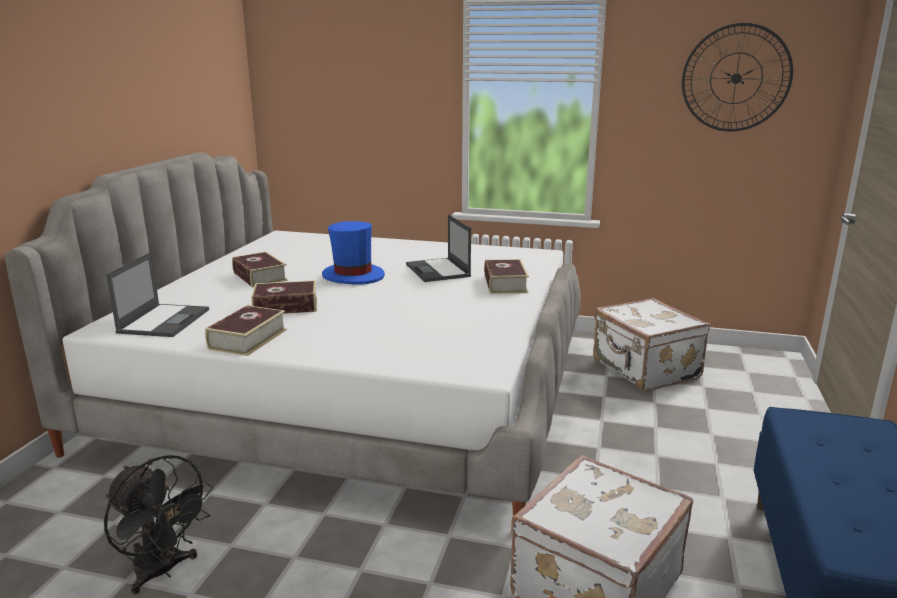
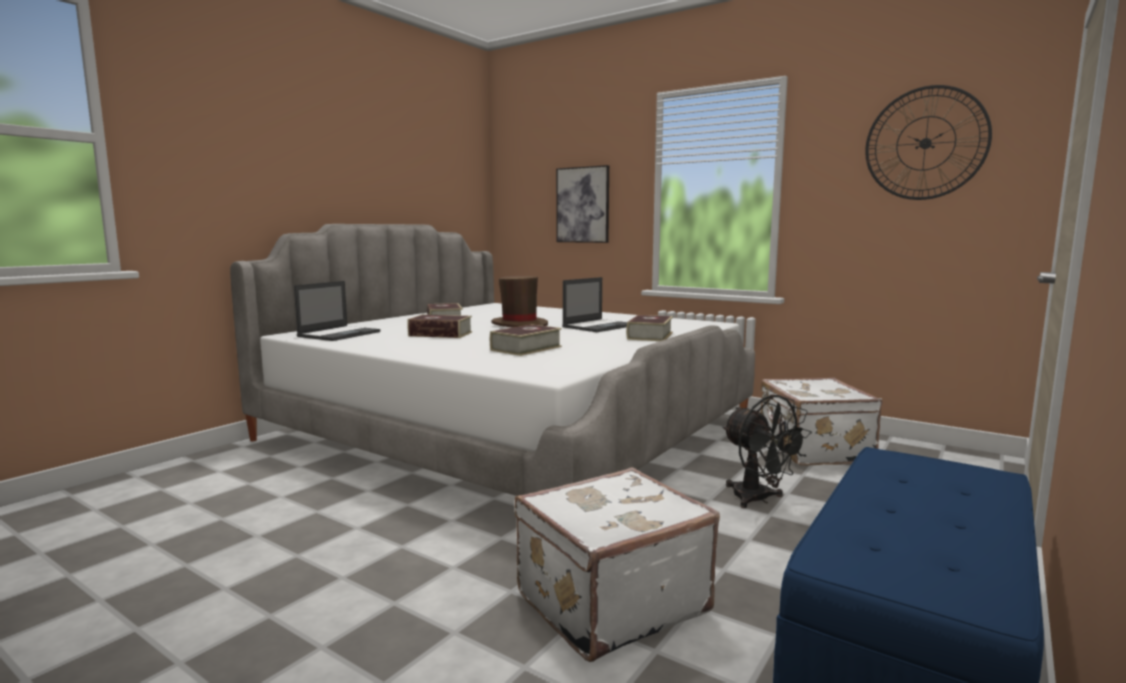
camera: 20 degrees right, 10 degrees down
black fan [104,455,214,595] -> black fan moved to [722,394,812,508]
book [205,305,287,356] -> book moved to [490,324,562,356]
blue hat [322,221,385,284] -> brown hat [492,276,548,328]
laptop [406,214,471,282] -> laptop turned 135 degrees counterclockwise [562,277,627,332]
none -> picture [556,165,609,243]

